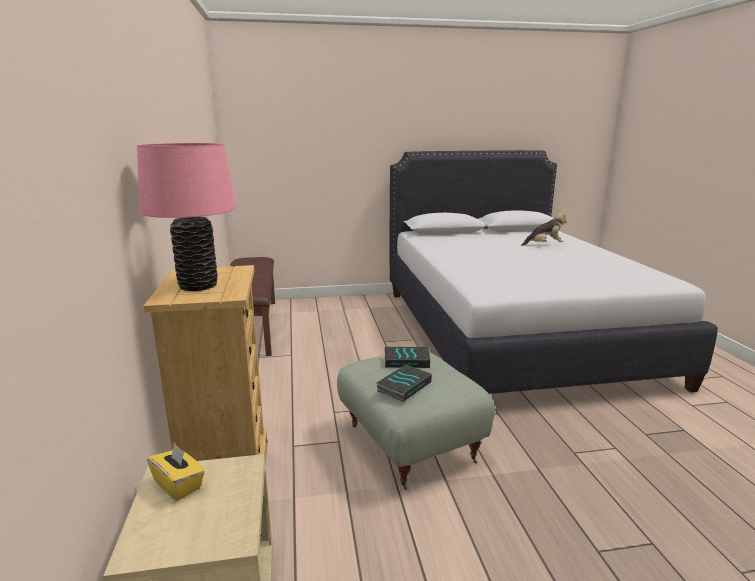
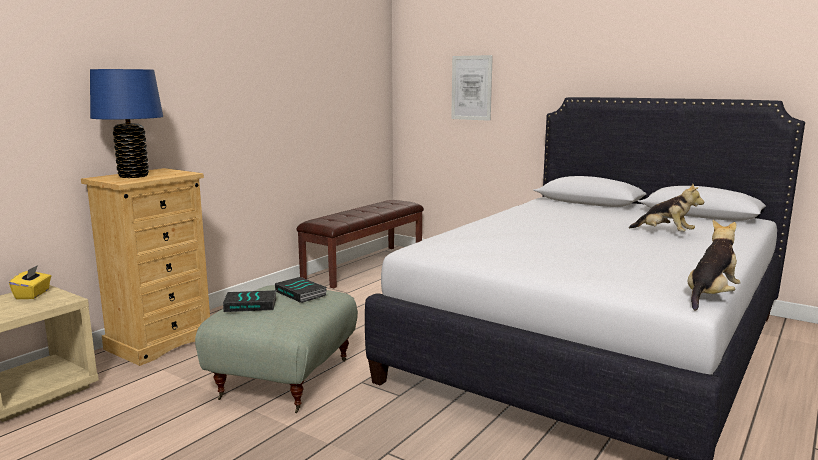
camera: 45 degrees right, 5 degrees down
pink table lamp [137,143,236,291] -> blue table lamp [90,69,163,178]
none -> picture [451,55,493,121]
none -> plush toy [688,220,741,311]

